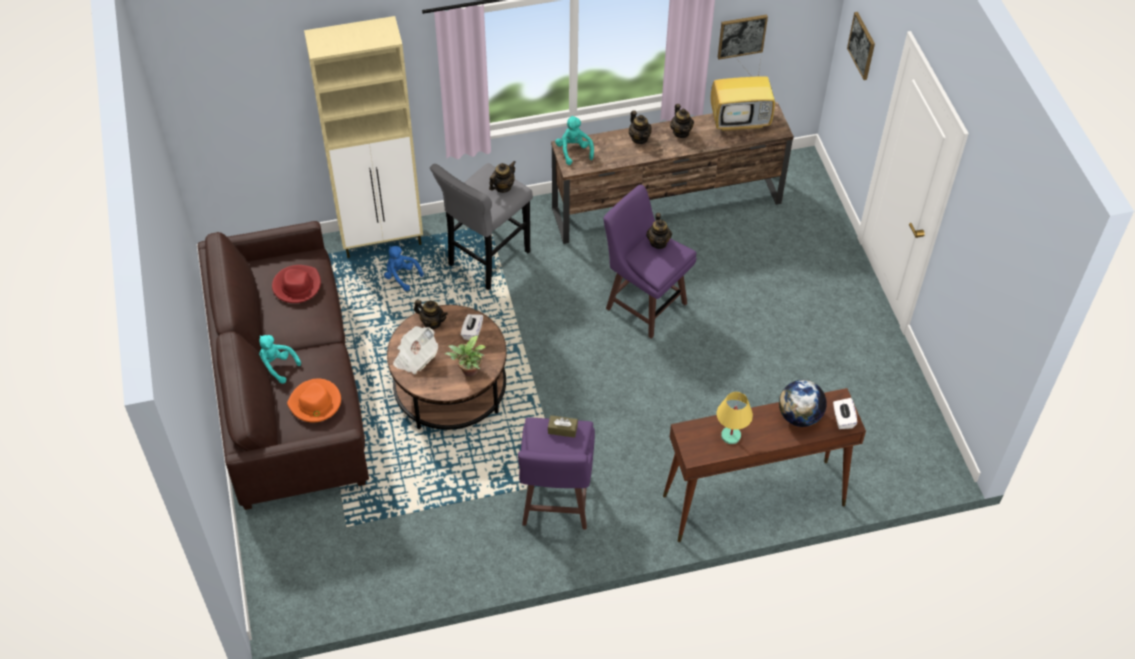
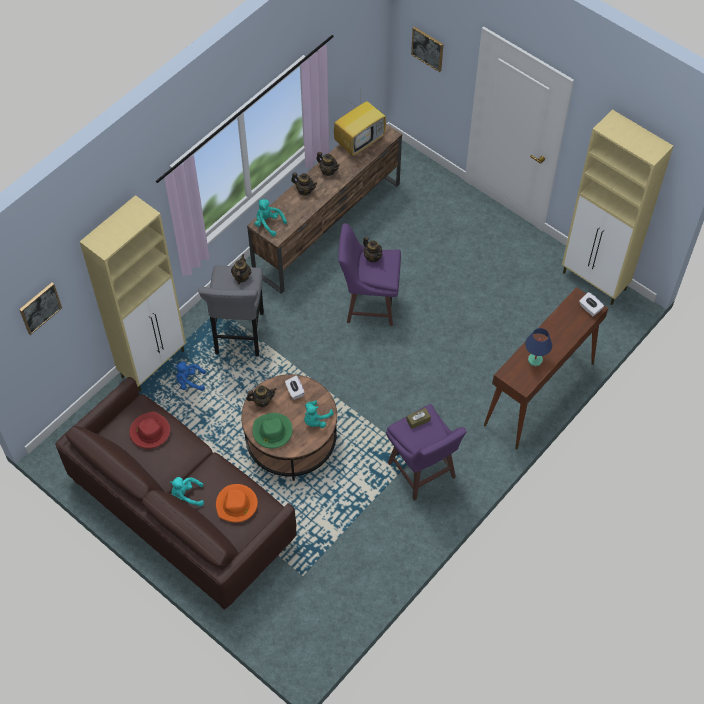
camera: 35 degrees left, 5 degrees up
newspaper [393,326,438,374] -> green hat [252,413,293,449]
potted plant [445,335,486,377] -> turquoise plush toy [304,400,333,428]
picture [717,14,768,60] -> picture moved to [19,282,62,335]
yellow table lamp [717,392,753,444] -> blue table lamp [525,328,552,366]
globe [779,380,827,427] -> none
none -> beige cabinet [562,110,673,305]

